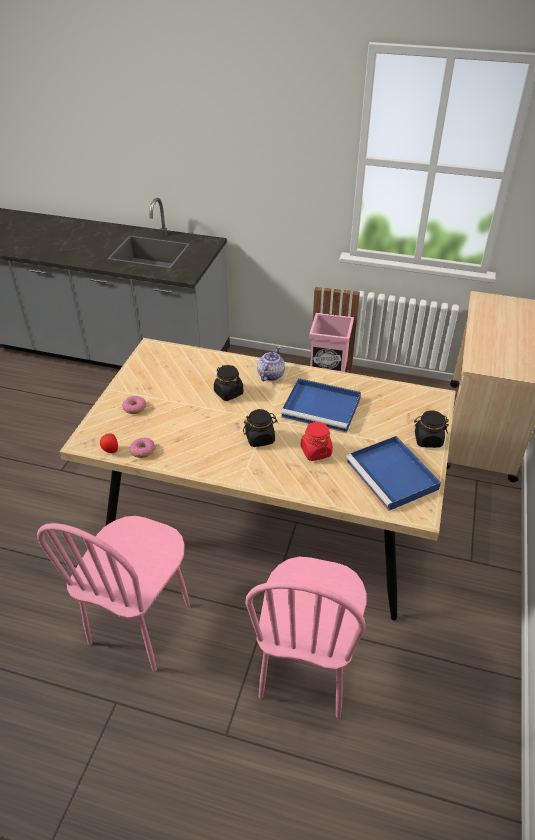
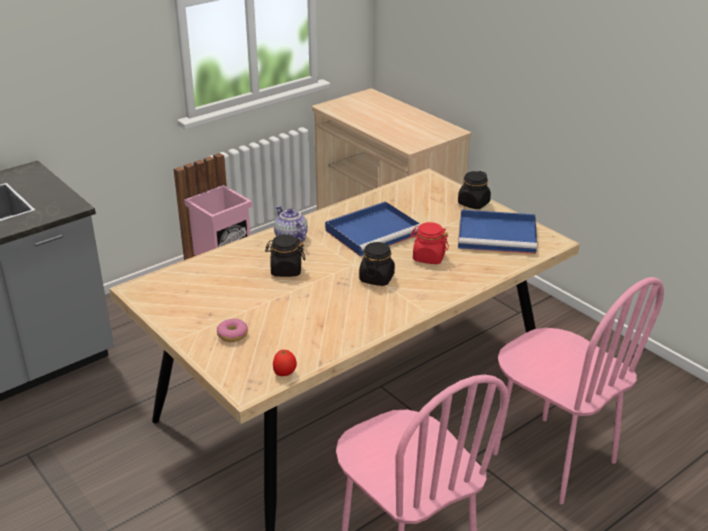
camera: 55 degrees left, 10 degrees down
donut [130,438,155,458] -> none

